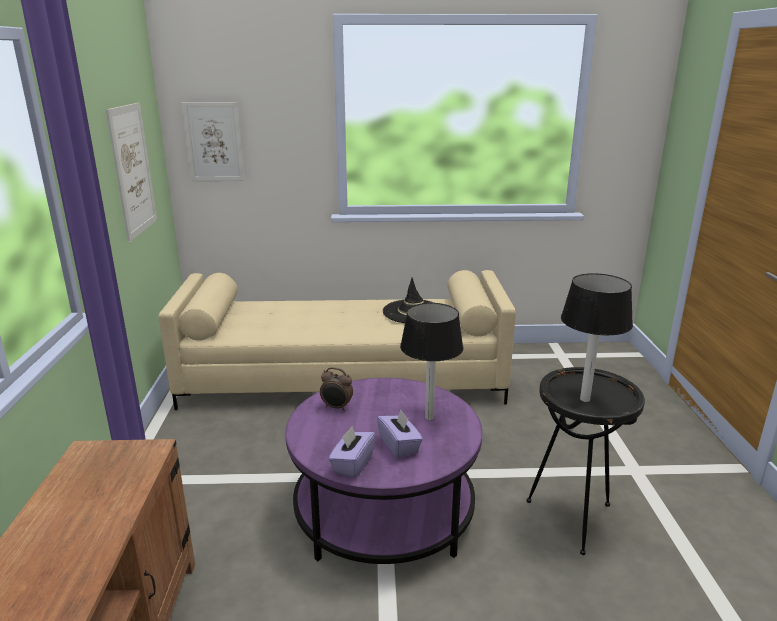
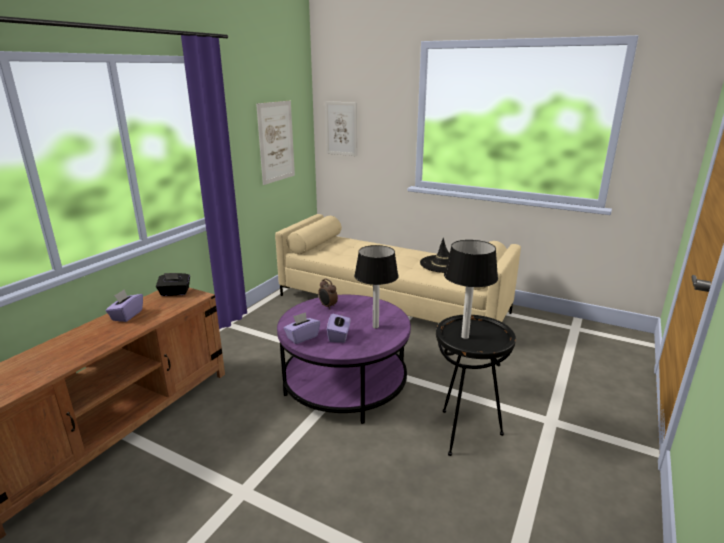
camera: 30 degrees right, 0 degrees up
none -> purple tissue box [106,290,143,322]
none -> black tissue box [156,273,190,296]

